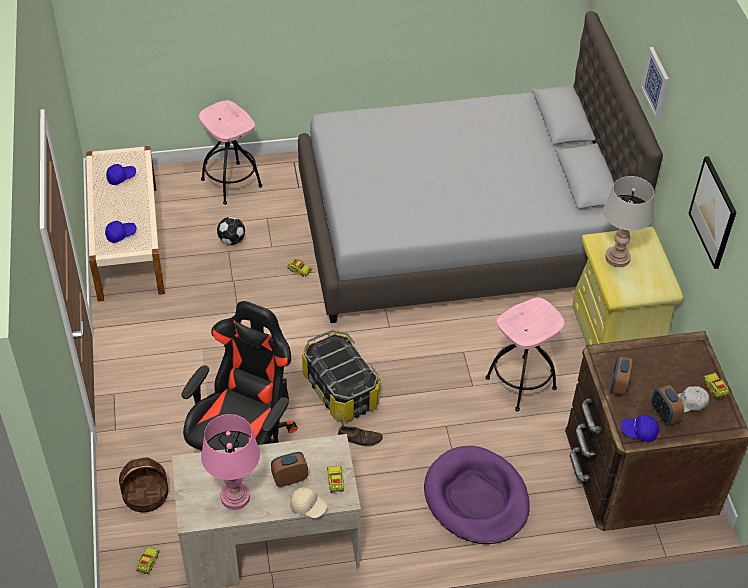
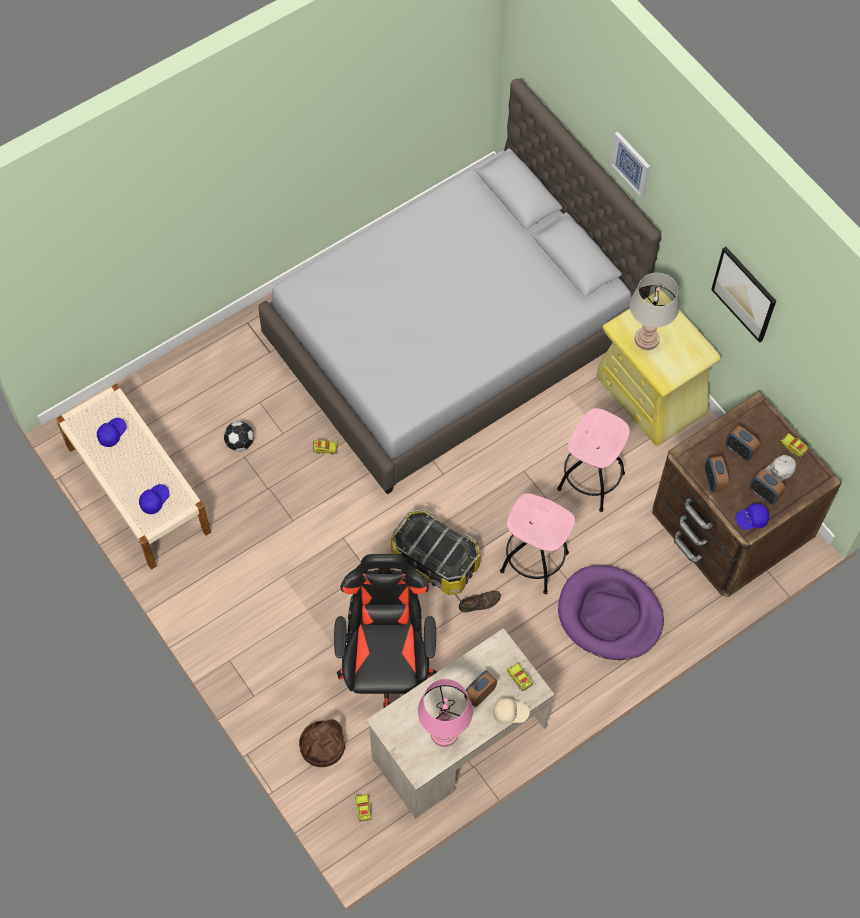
camera: 25 degrees left, 15 degrees up
pink stool [199,100,262,205] -> pink stool moved to [500,493,575,594]
none -> alarm clock [726,426,760,461]

